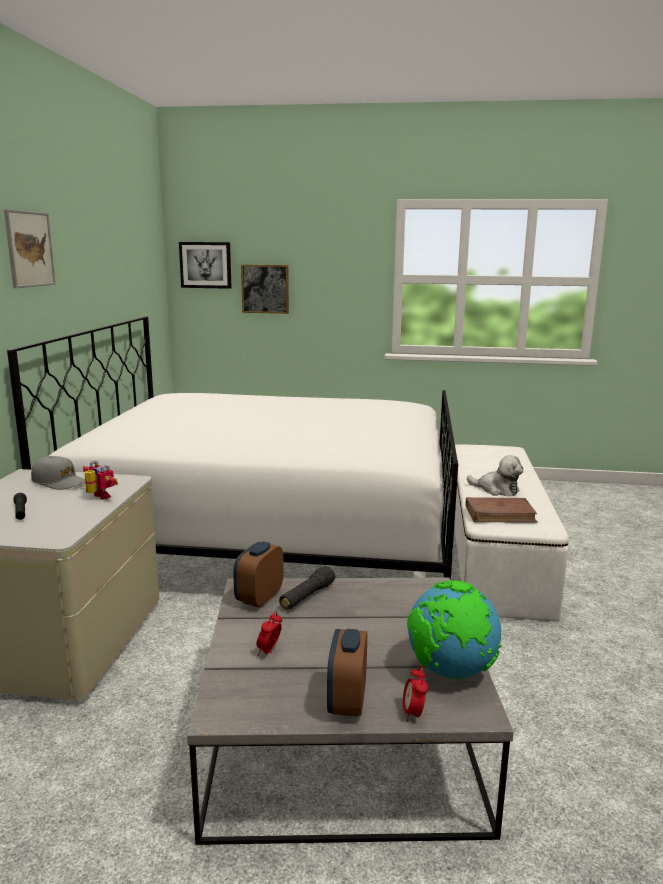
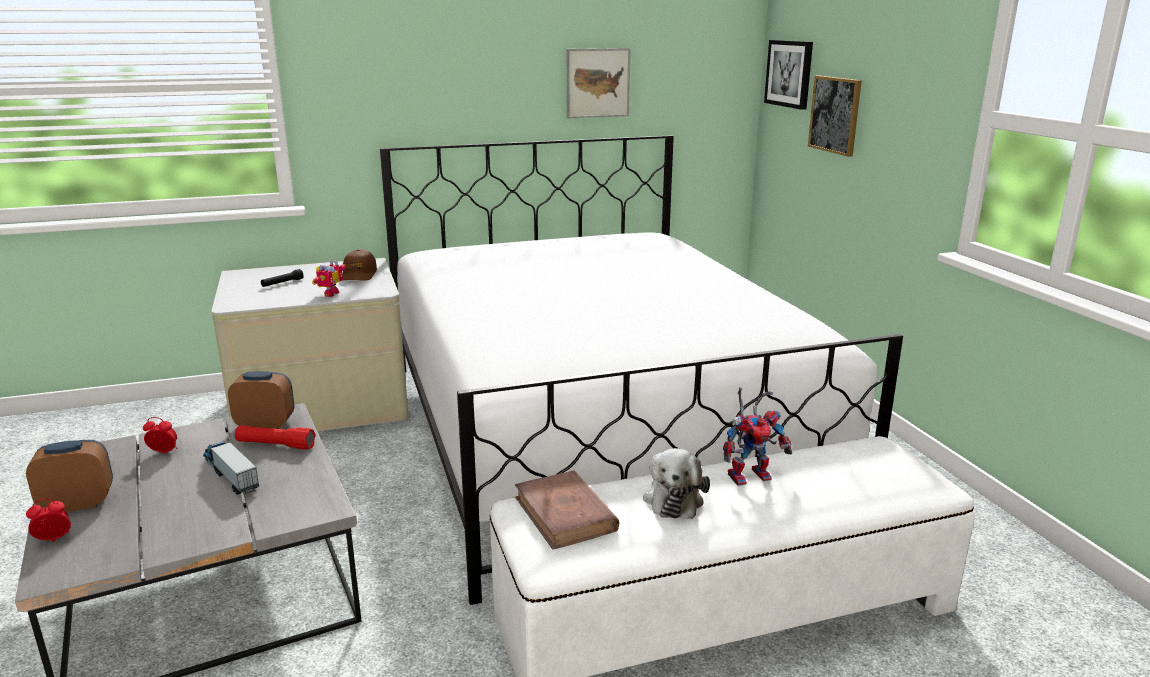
camera: 65 degrees right, 5 degrees up
picture [4,209,56,288] -> picture moved to [567,48,631,118]
grey cap [31,456,86,490] -> brown cap [343,249,377,280]
black flashlight [279,566,336,610] -> red flashlight [235,425,316,450]
globe [407,580,502,679] -> none
none -> toy truck [203,439,259,495]
none -> toy robot [723,387,792,486]

